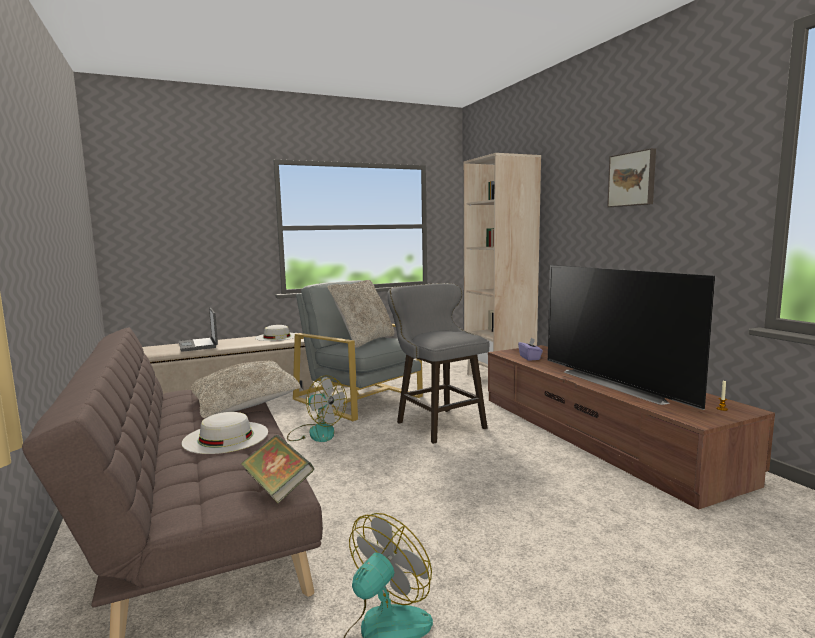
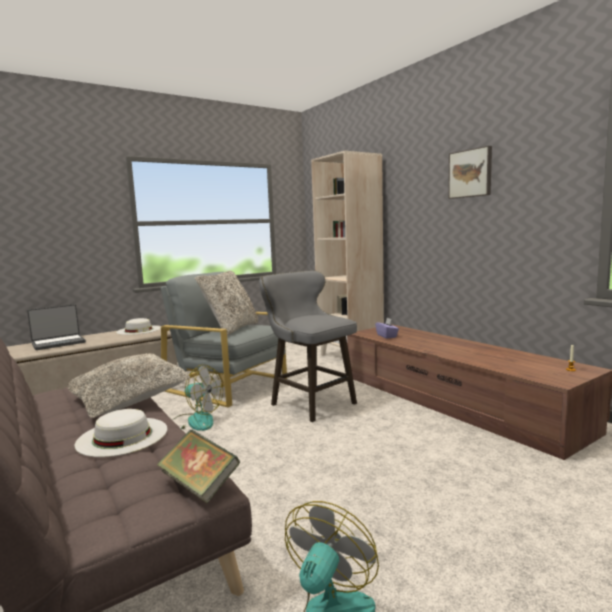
camera: 10 degrees left, 0 degrees up
laptop [179,308,218,352] -> laptop turned 90 degrees counterclockwise [27,304,86,350]
television [548,265,715,410] -> none

